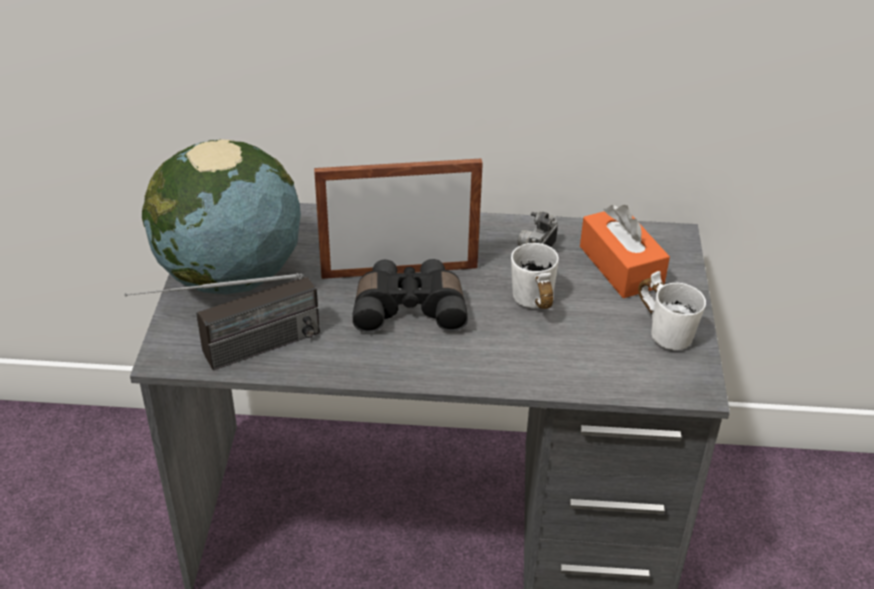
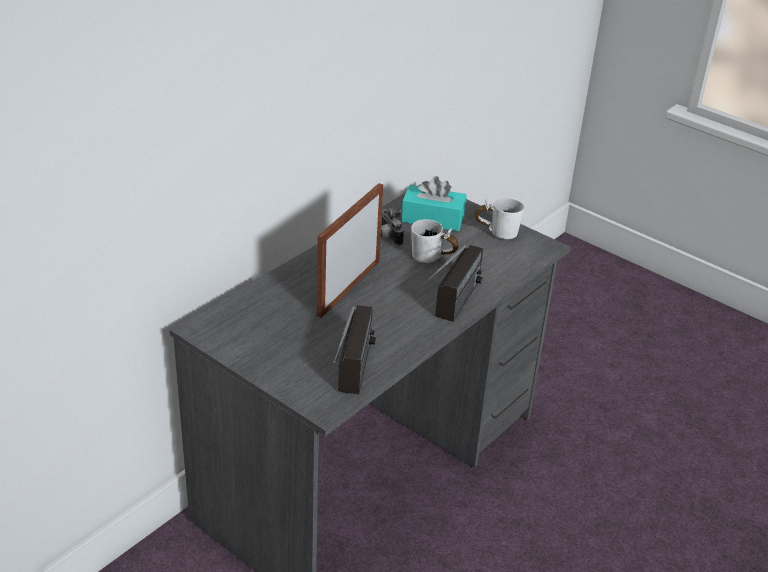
camera: 55 degrees left, 5 degrees down
globe [142,139,301,294] -> none
black binoculars [353,259,468,333] -> none
orange tissue box [580,205,670,298] -> turquoise tissue box [401,176,467,232]
none -> radio [426,244,483,322]

